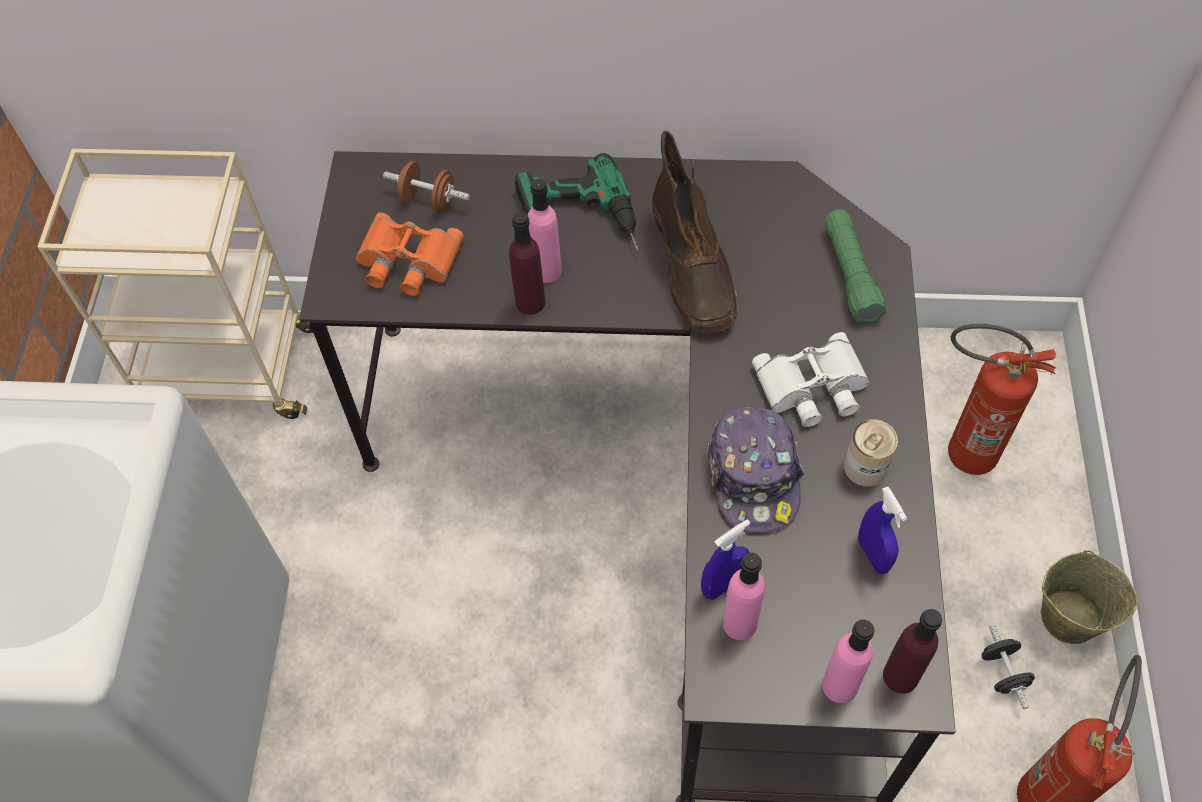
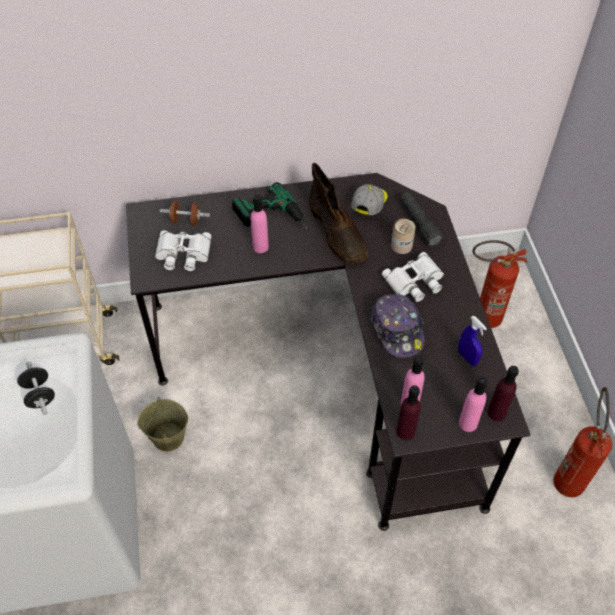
camera: 15 degrees left, 5 degrees down
orange binoculars [356,213,464,296] -> white binoculars [155,230,211,271]
purple bottle [509,212,545,315] -> purple bottle moved to [396,385,421,440]
blue spray bottle [701,519,750,600] -> none
green flashlight [825,209,886,323] -> black flashlight [400,192,443,247]
can [844,419,898,487] -> can moved to [391,219,416,254]
black dumbbell [981,624,1035,709] -> black dumbbell moved to [17,361,55,415]
beige bucket [1041,550,1137,644] -> beige bucket moved to [137,397,188,451]
none -> cap [351,184,388,215]

